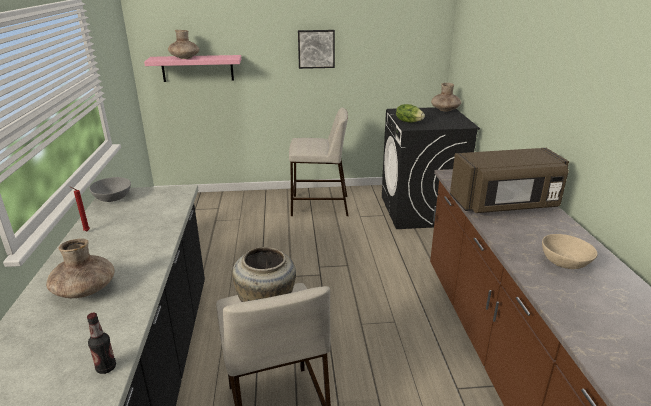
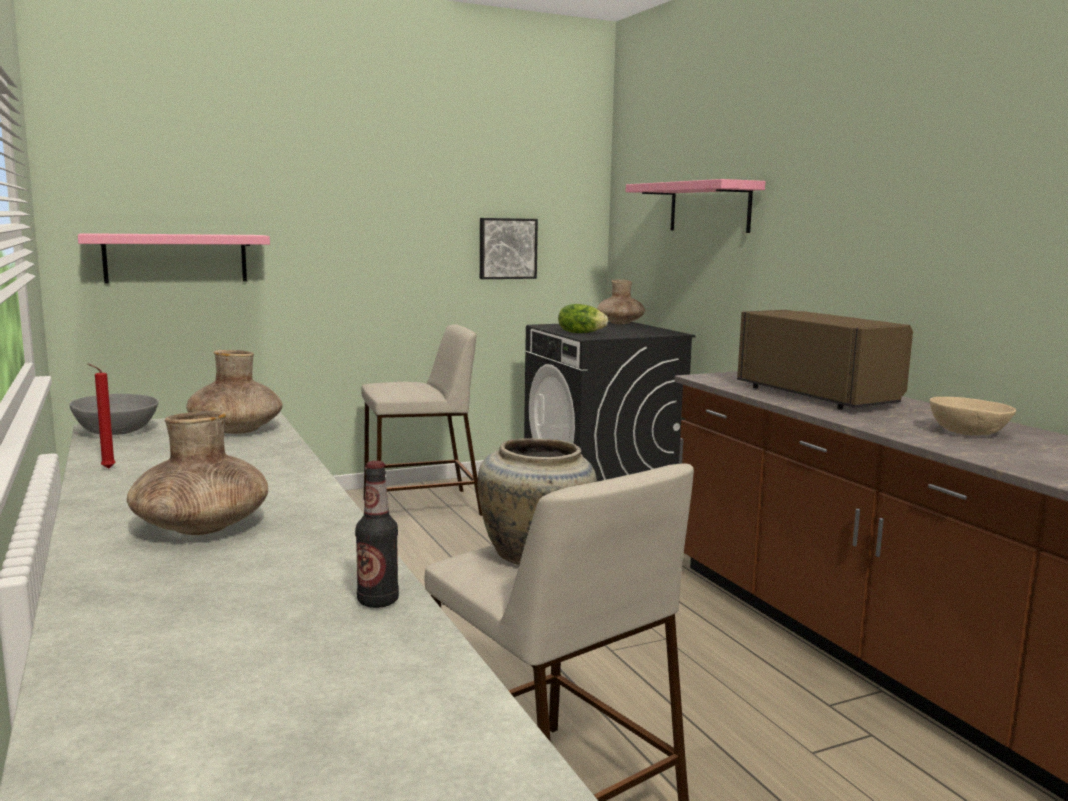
camera: 20 degrees left, 15 degrees down
brown vase [168,30,199,59] -> brown vase moved to [186,350,283,434]
picture [298,30,335,69] -> picture moved to [480,218,538,279]
brown microwave [450,148,569,213] -> brown microwave turned 90 degrees counterclockwise [737,310,913,409]
none -> pink shelf [626,179,765,233]

